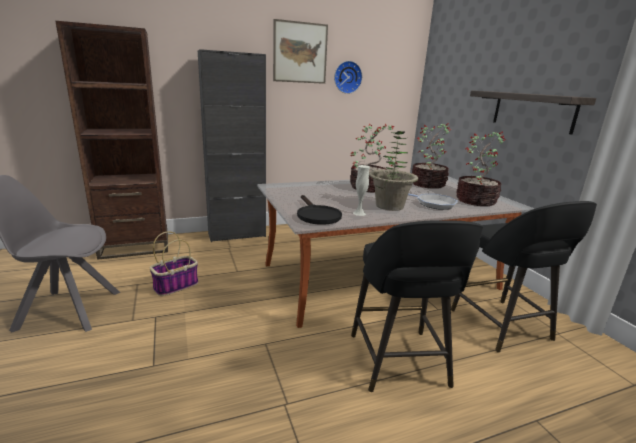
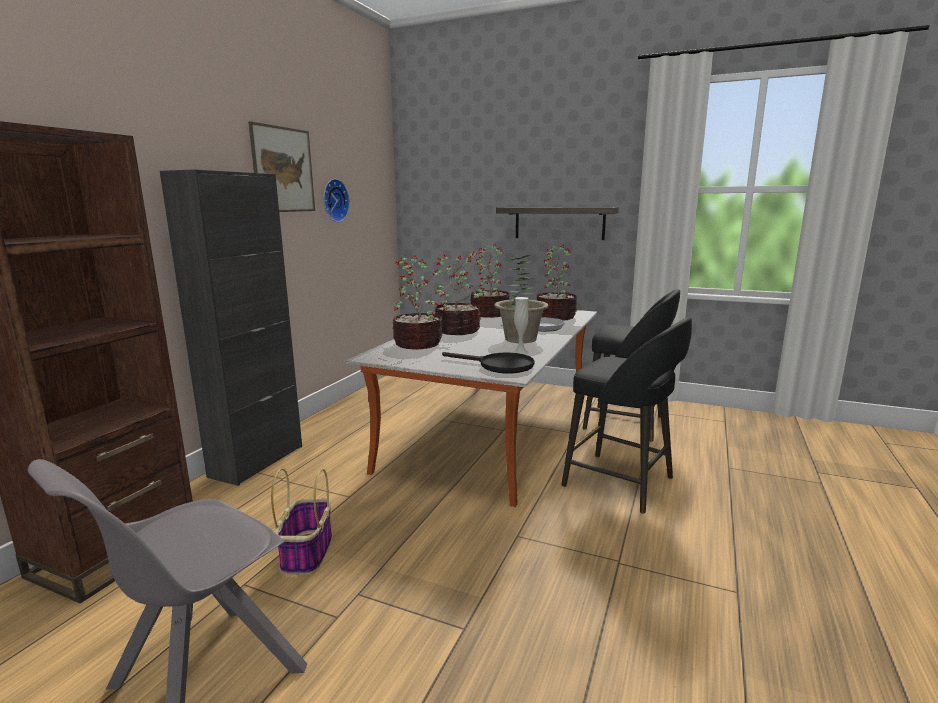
camera: 45 degrees left, 5 degrees down
none -> potted plant [393,255,442,350]

